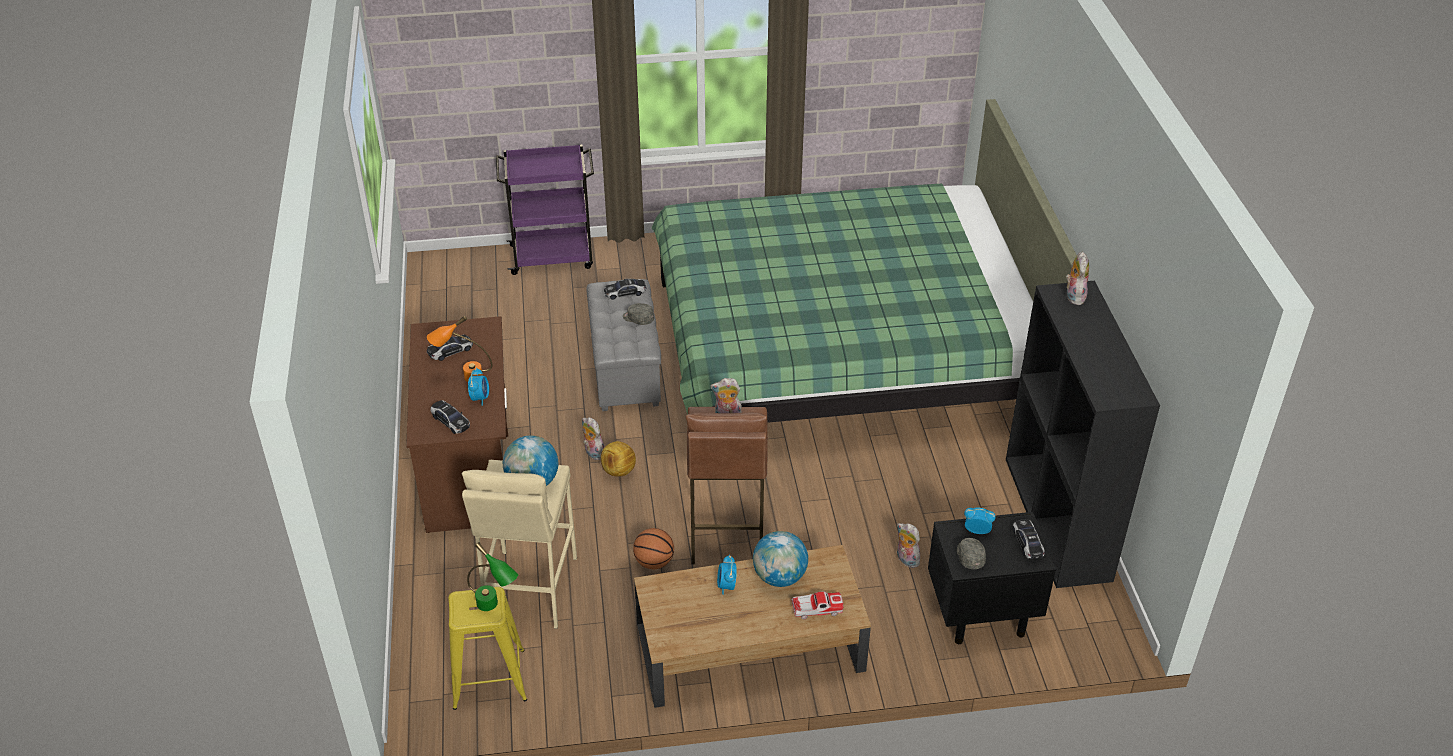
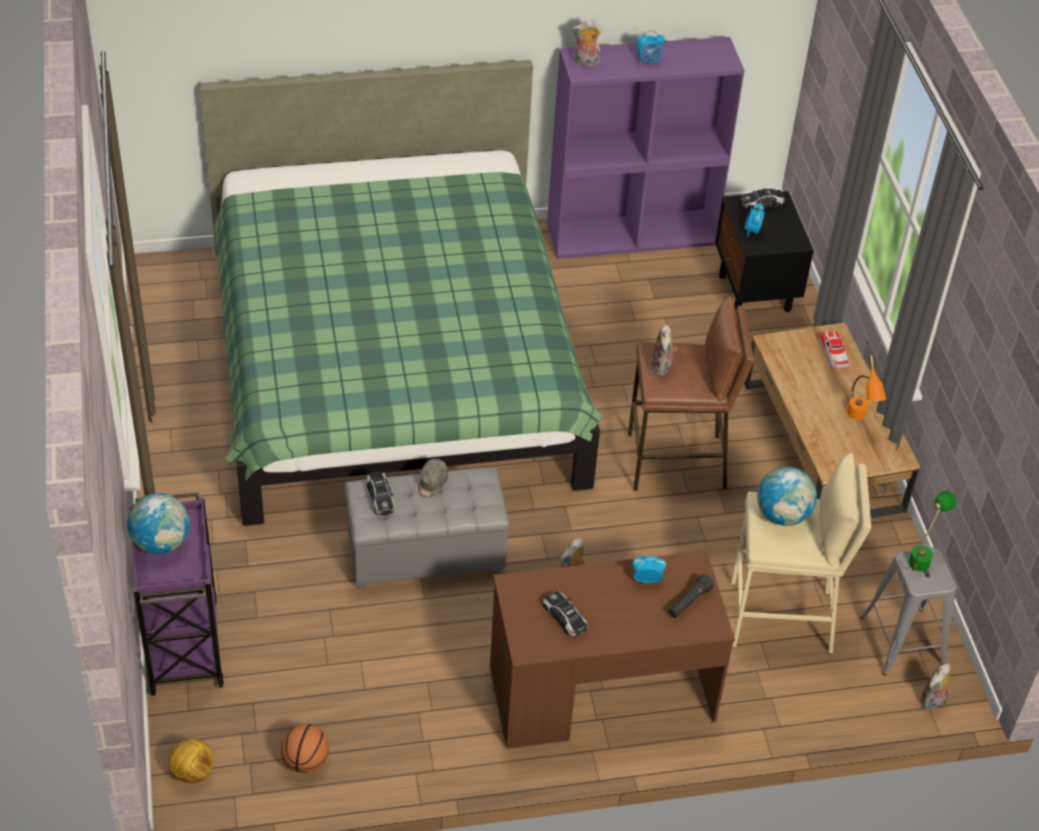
camera: 95 degrees left, 5 degrees up
orange table lamp [427,316,493,382] -> orange table lamp moved to [847,355,886,420]
toy car [430,400,470,434] -> black flashlight [668,574,714,618]
yellow stool [449,587,527,710] -> grey stool [861,548,957,675]
football [601,441,636,477] -> football moved to [168,738,214,783]
basketball [633,528,674,569] -> basketball moved to [281,724,329,773]
alarm clock [717,555,737,595] -> alarm clock moved to [637,31,665,64]
globe [753,531,808,587] -> globe moved to [127,493,189,554]
plush toy [897,523,920,568] -> plush toy moved to [919,663,951,710]
grey cap [957,538,986,569] -> none
black bookcase [1006,281,1160,588] -> purple bookcase [547,37,745,259]

